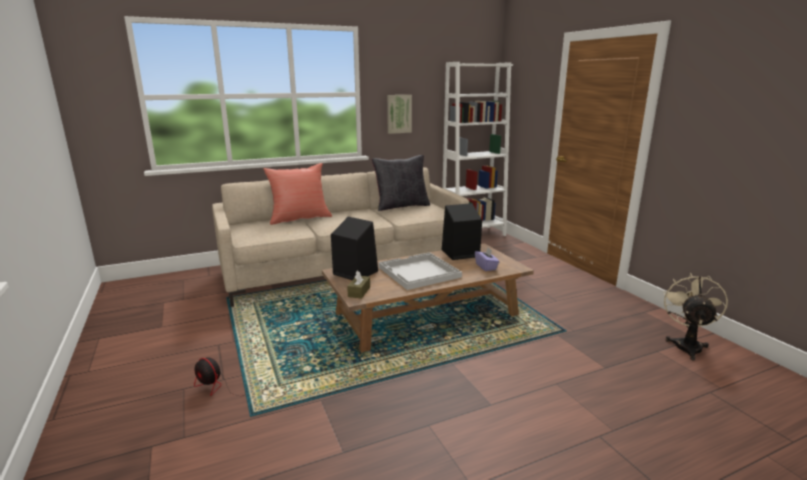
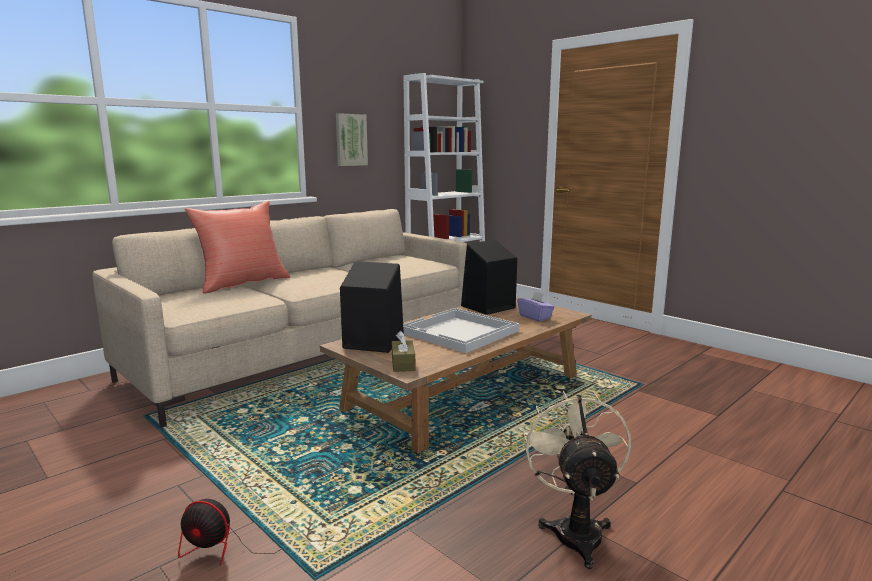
camera: 20 degrees left, 5 degrees down
black pillow [372,155,430,211] -> none
beige fan [663,273,728,361] -> beige fan moved to [523,391,631,569]

